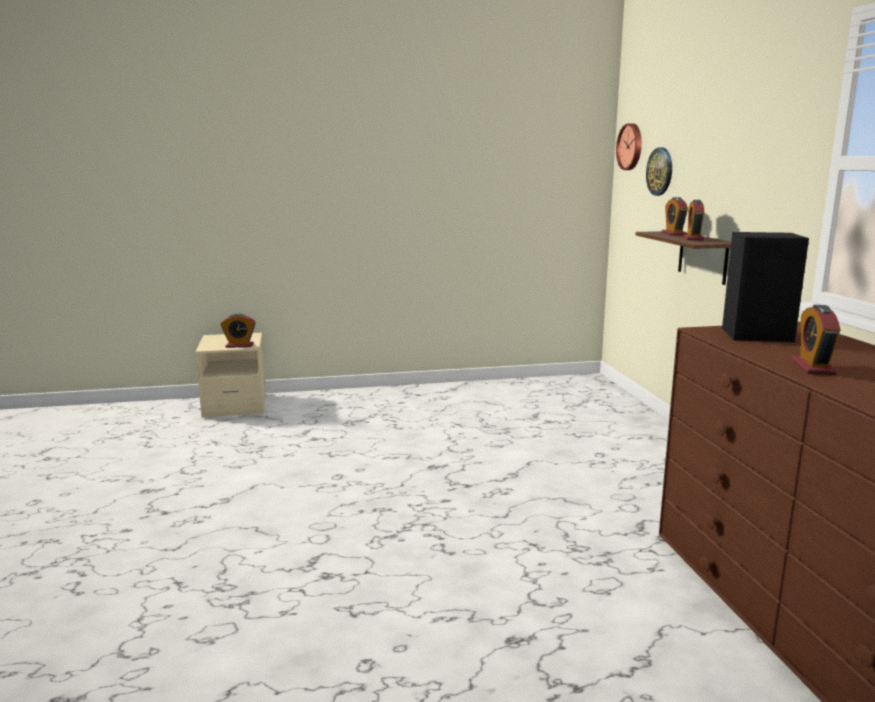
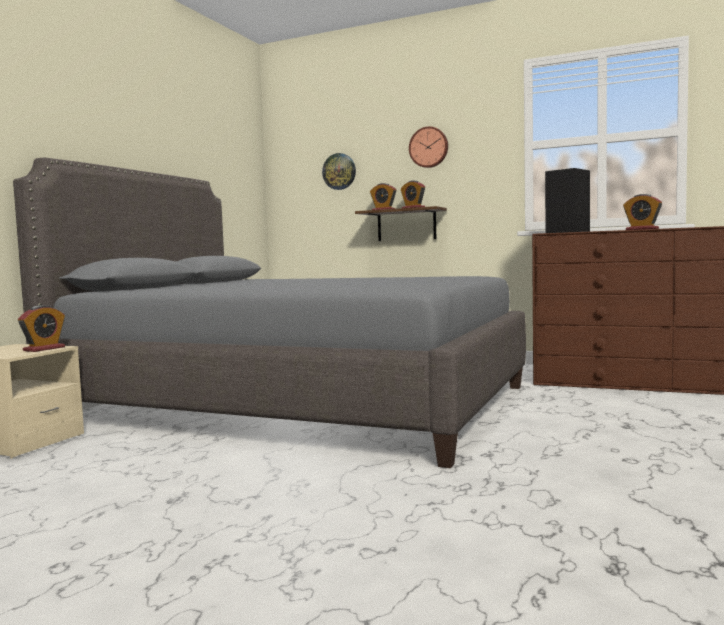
camera: 55 degrees left, 10 degrees down
wall clock [616,123,642,170] -> wall clock moved to [409,126,448,168]
none -> grey bed [13,157,526,468]

